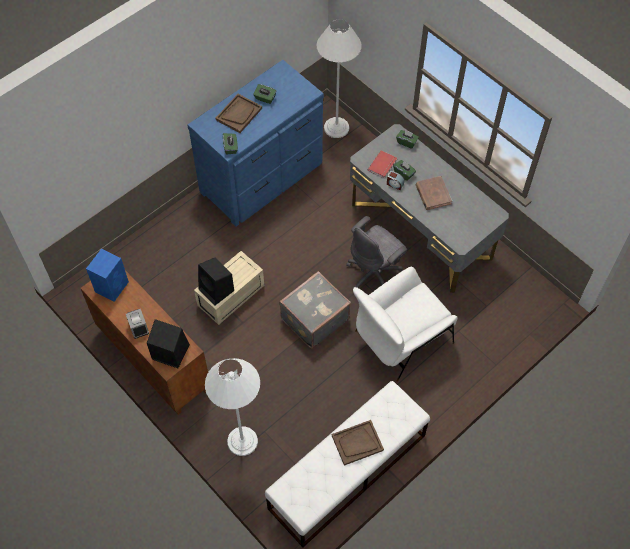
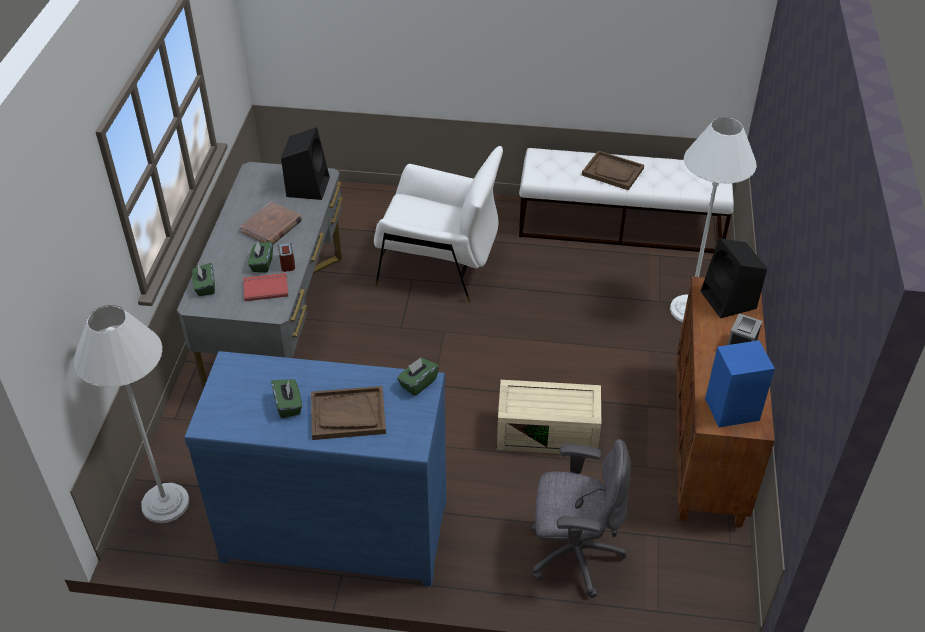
camera: 130 degrees left, 15 degrees down
black speaker [198,258,234,305] -> black speaker moved to [281,127,330,200]
grey suitcase [279,271,351,349] -> none
grey office chair [346,216,407,288] -> grey office chair moved to [531,439,631,598]

